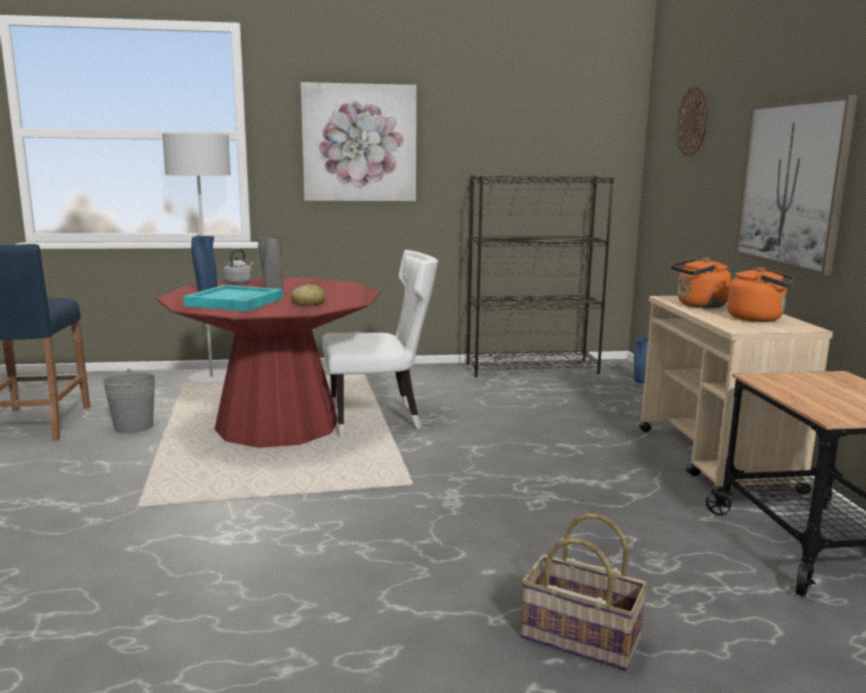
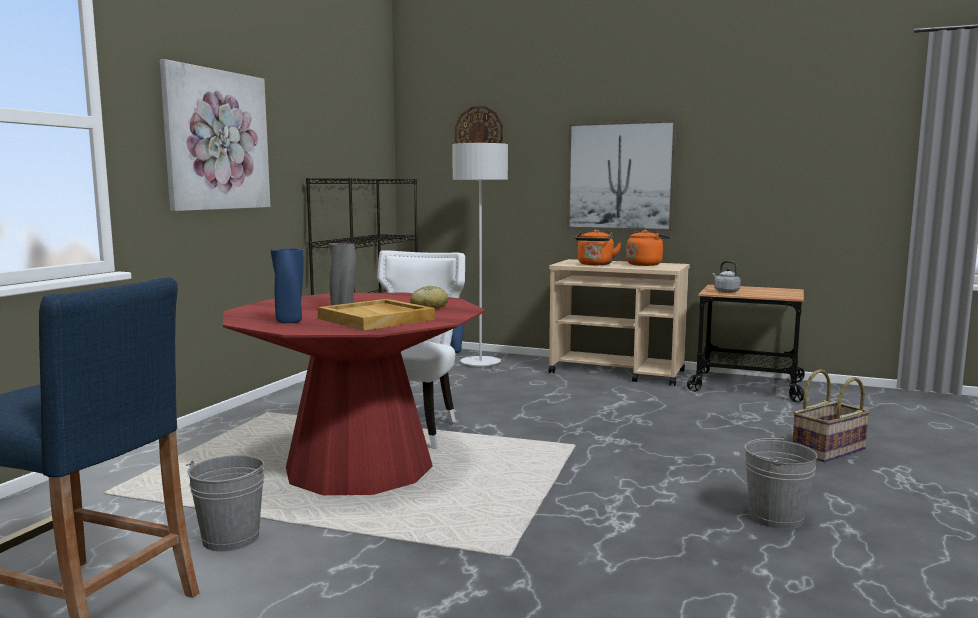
camera: 60 degrees left, 5 degrees down
grey floor lamp [162,133,231,383] -> grey floor lamp moved to [452,143,508,367]
turquoise tray [184,285,283,311] -> beige tray [317,299,435,331]
grey kettle [223,249,254,284] -> grey kettle moved to [712,261,741,293]
none -> grey bucket [744,436,818,530]

